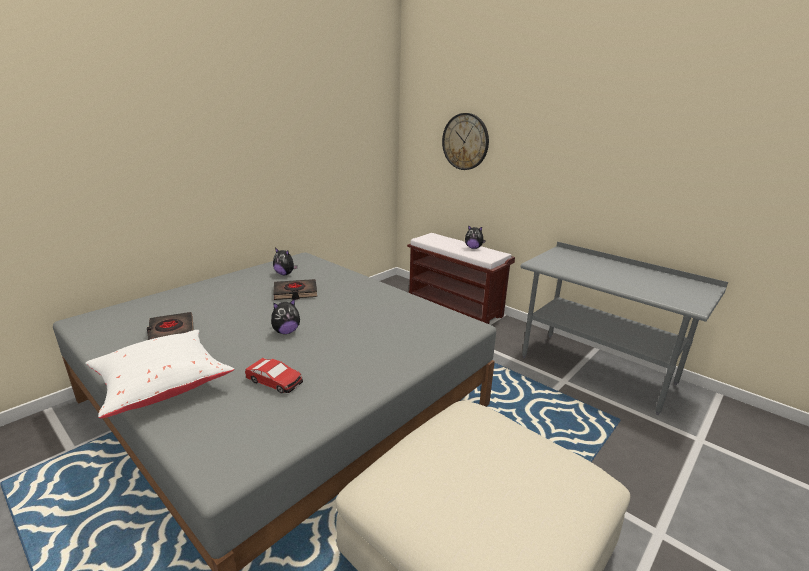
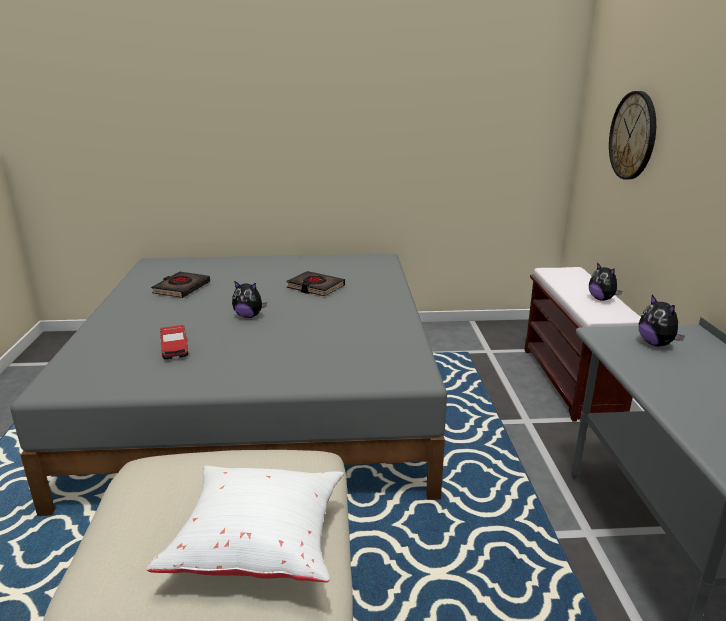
camera: 45 degrees right, 0 degrees up
white pillow [85,330,234,418] -> white pillow moved to [146,466,344,583]
plush toy [273,248,298,275] -> plush toy moved to [639,295,685,346]

